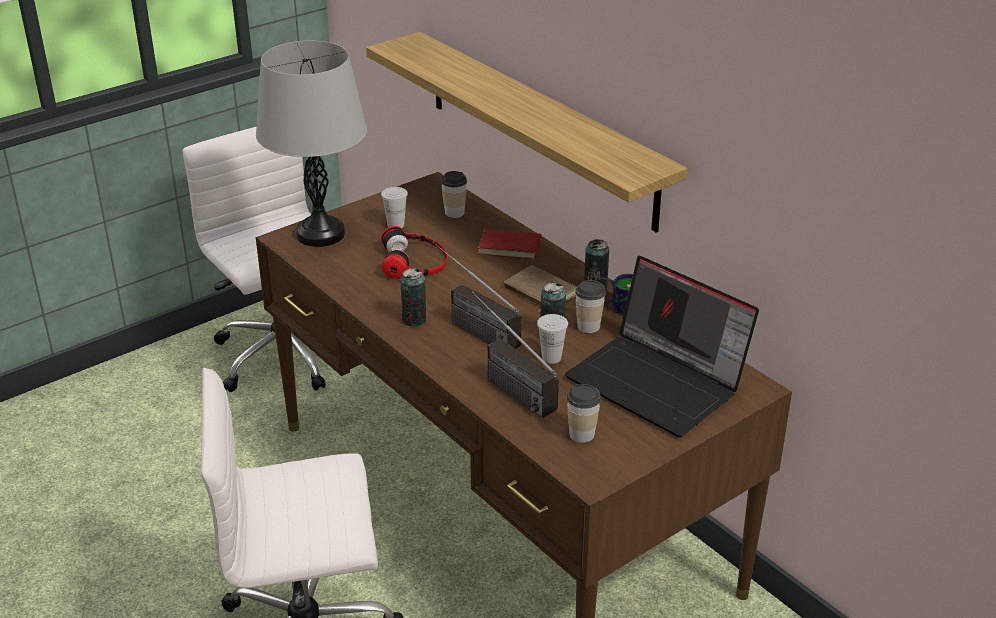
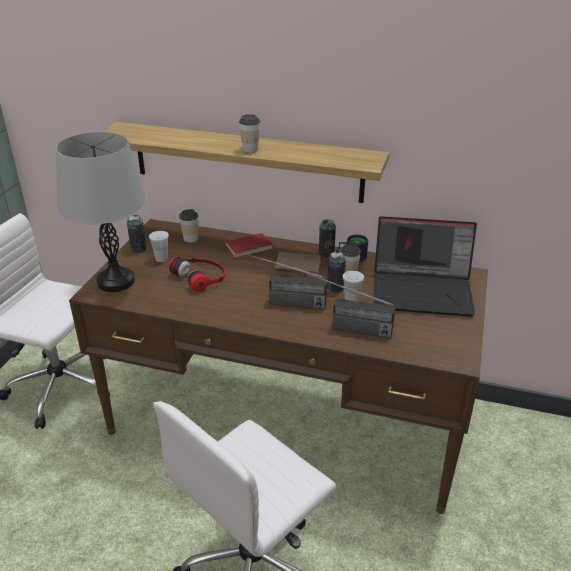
camera: 35 degrees left, 0 degrees up
can [400,268,426,327] -> can moved to [127,215,146,253]
cup [567,384,601,443] -> cup moved to [239,114,260,153]

